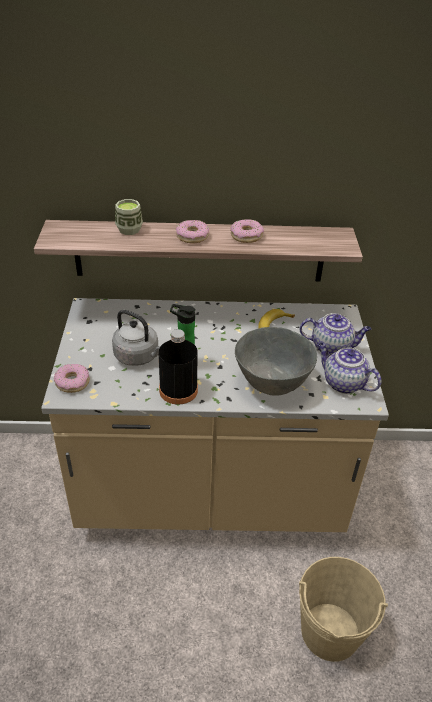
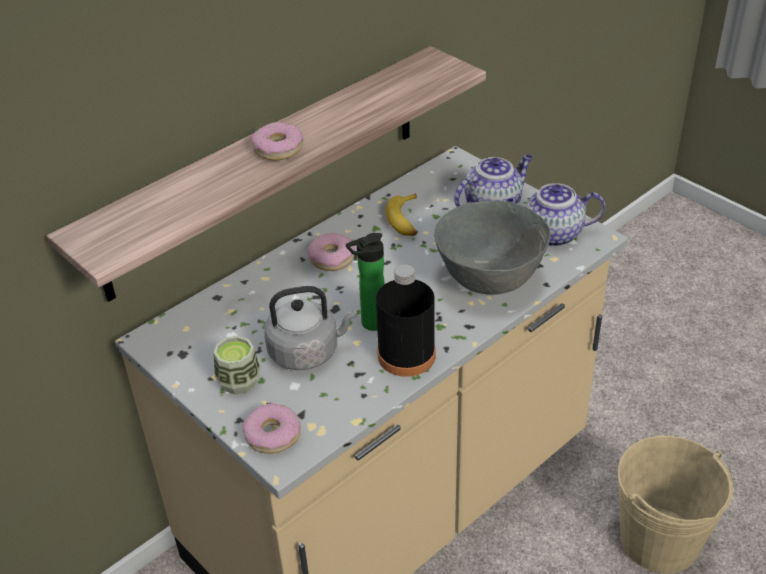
camera: 40 degrees left, 0 degrees up
cup [115,199,143,235] -> cup moved to [214,336,260,394]
donut [230,219,264,243] -> donut moved to [308,233,355,271]

